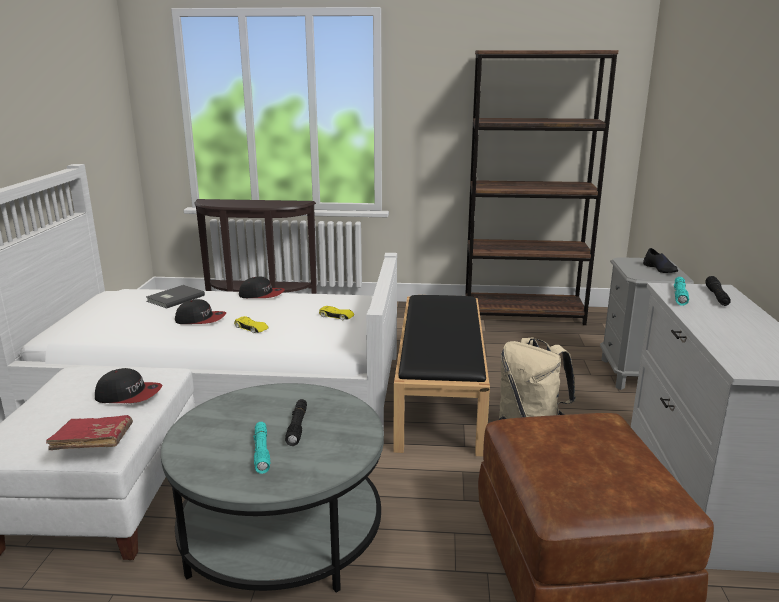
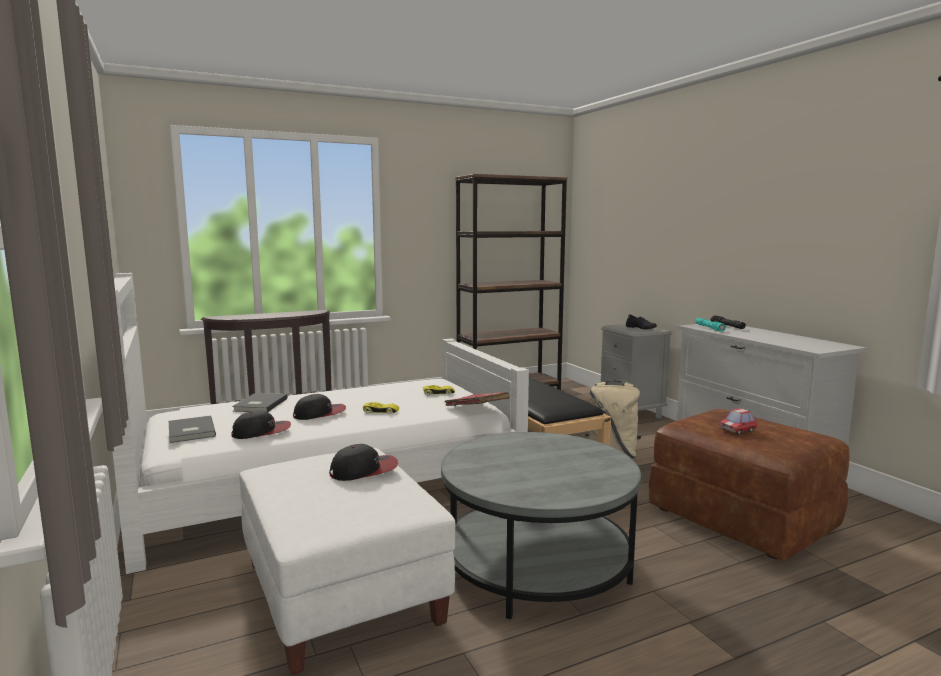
camera: 30 degrees left, 10 degrees down
red book [46,415,133,450] -> red book moved to [444,392,510,406]
cap [239,276,285,298] -> cap moved to [231,410,291,439]
turquoise flashlight [253,422,270,474] -> none
black flashlight [285,399,307,446] -> none
none -> grey book [169,415,216,443]
none -> toy car [719,408,758,435]

